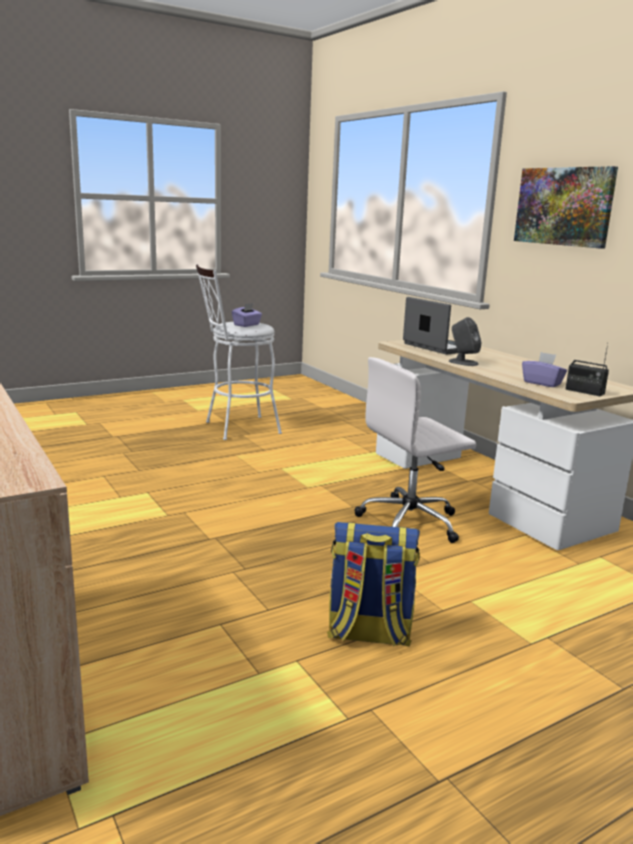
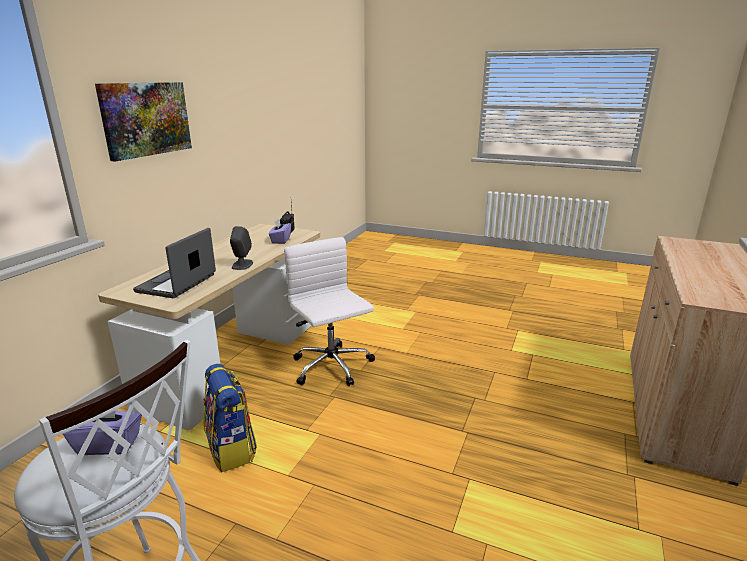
camera: 125 degrees left, 5 degrees up
backpack [327,522,420,647] -> backpack moved to [203,364,257,472]
white office chair [355,357,476,543] -> white office chair turned 150 degrees counterclockwise [284,237,375,386]

